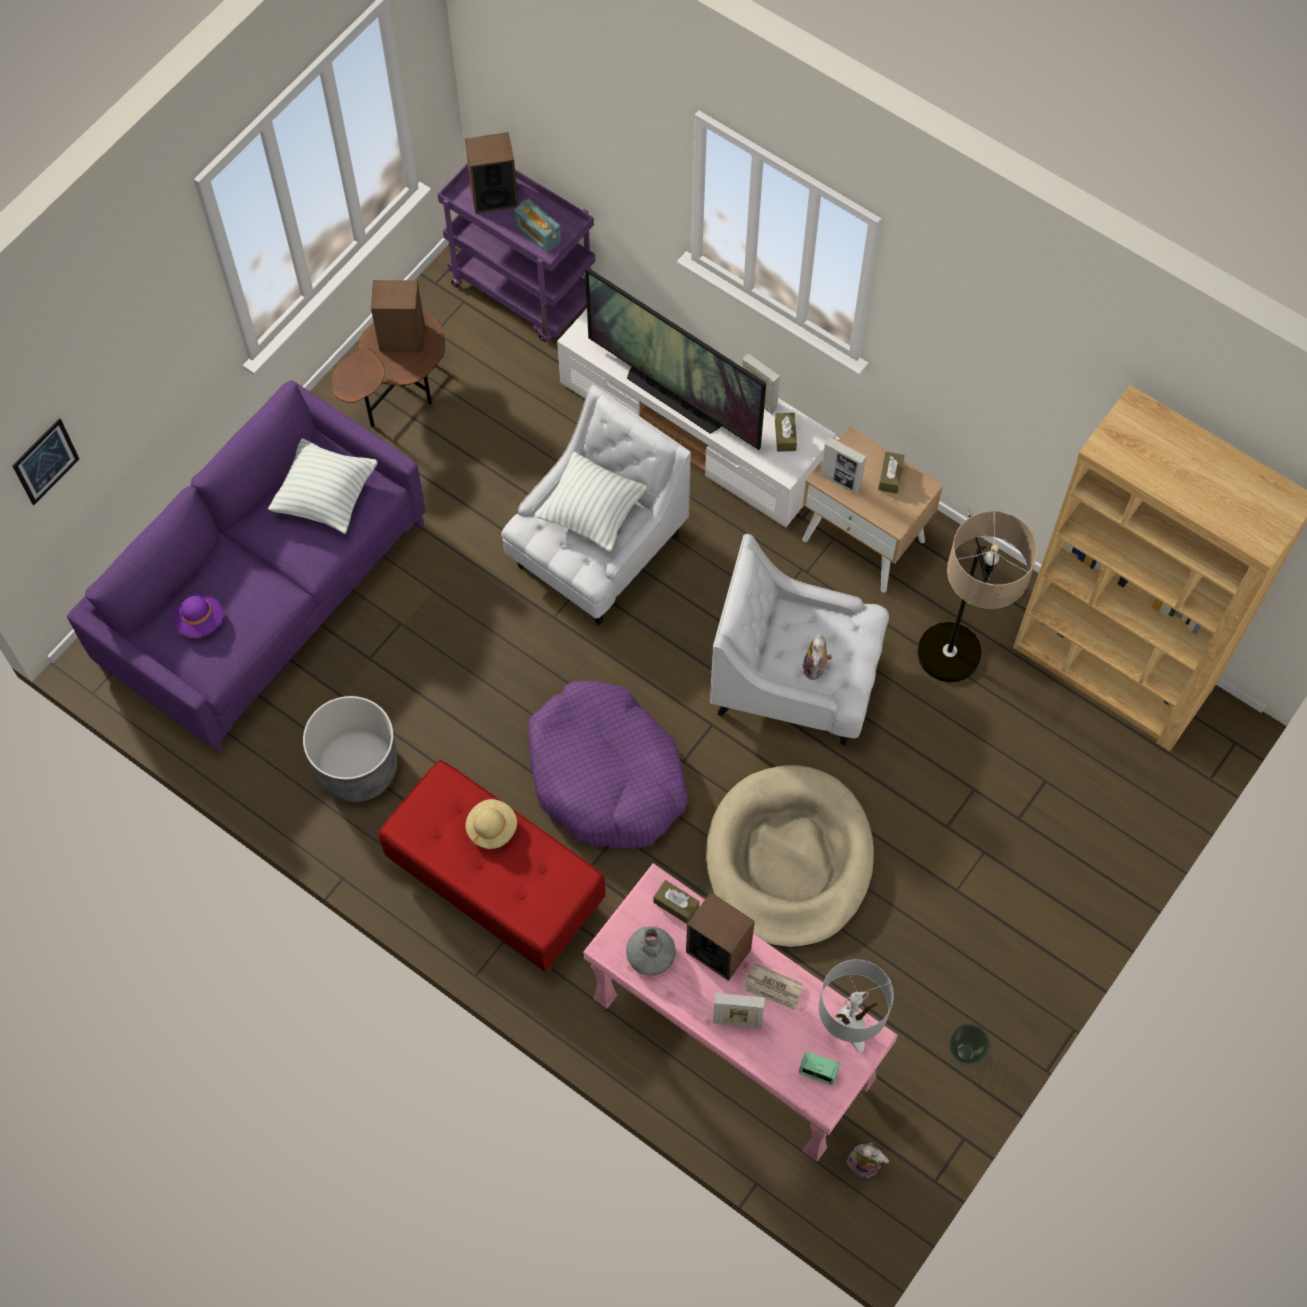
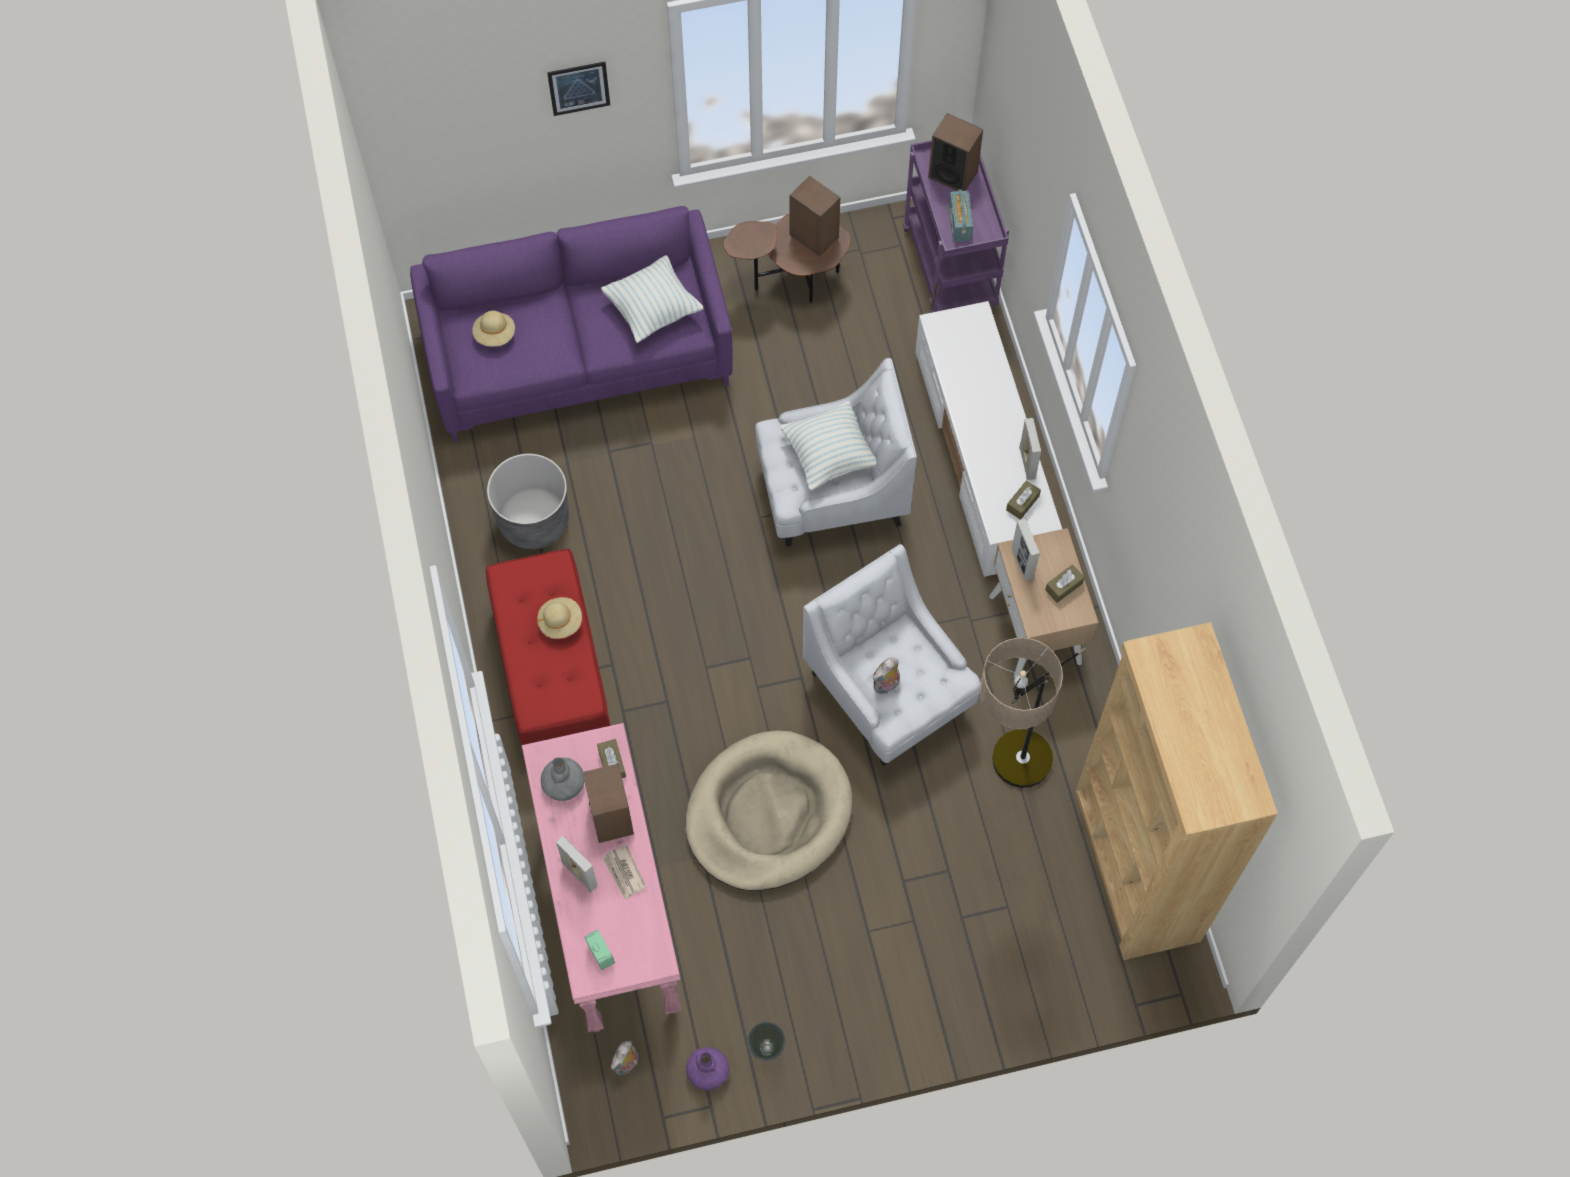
camera: 40 degrees right, 0 degrees up
picture [12,418,79,505] -> picture moved to [547,61,610,116]
purple hat [174,595,223,638] -> beige hat [472,311,515,346]
purple dog bed [528,681,689,848] -> none
television [585,267,766,450] -> none
grey table lamp [818,959,894,1053] -> none
plush toy [847,1142,889,1178] -> plush toy turned 60 degrees clockwise [611,1041,638,1075]
none -> purple vase [686,1047,730,1090]

